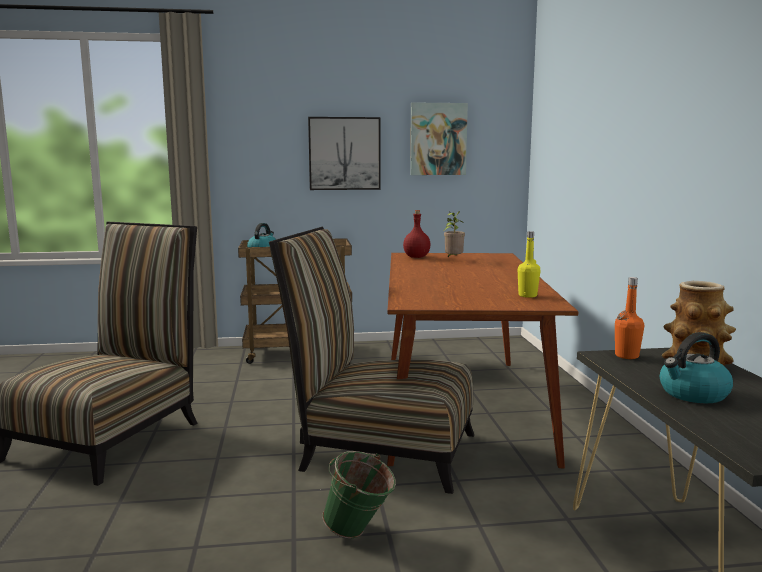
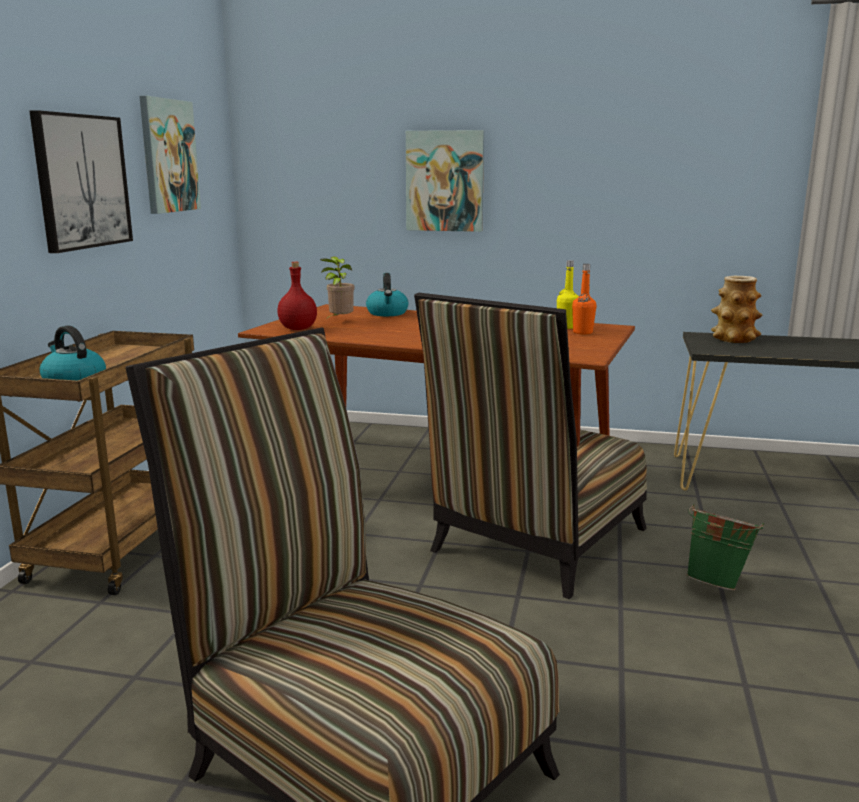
camera: 70 degrees left, 5 degrees up
orange bottle [615,277,644,359] -> orange bottle moved to [572,264,597,335]
kettle [660,332,733,403] -> kettle moved to [366,273,408,316]
none -> picture [406,130,484,232]

